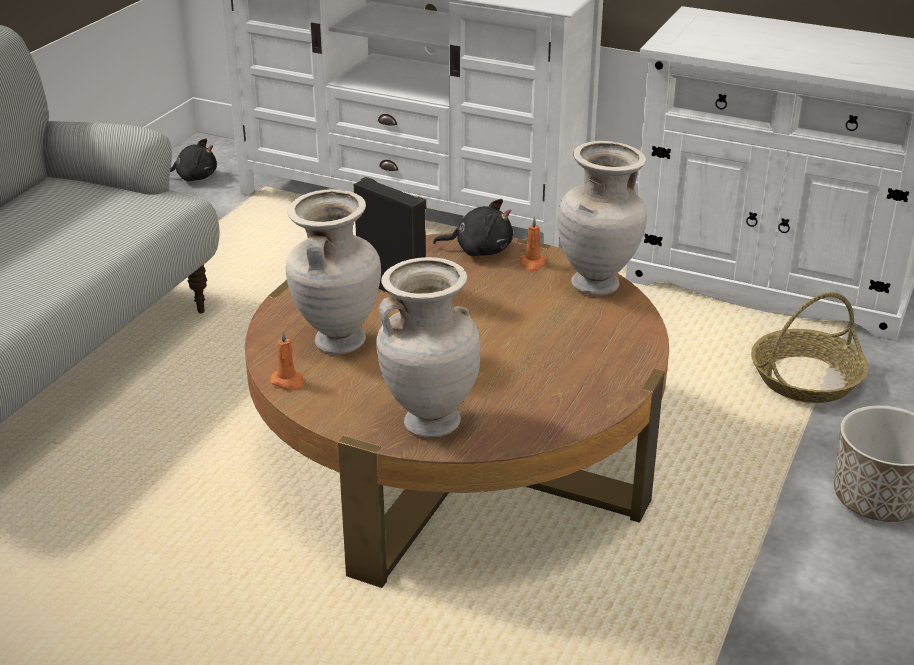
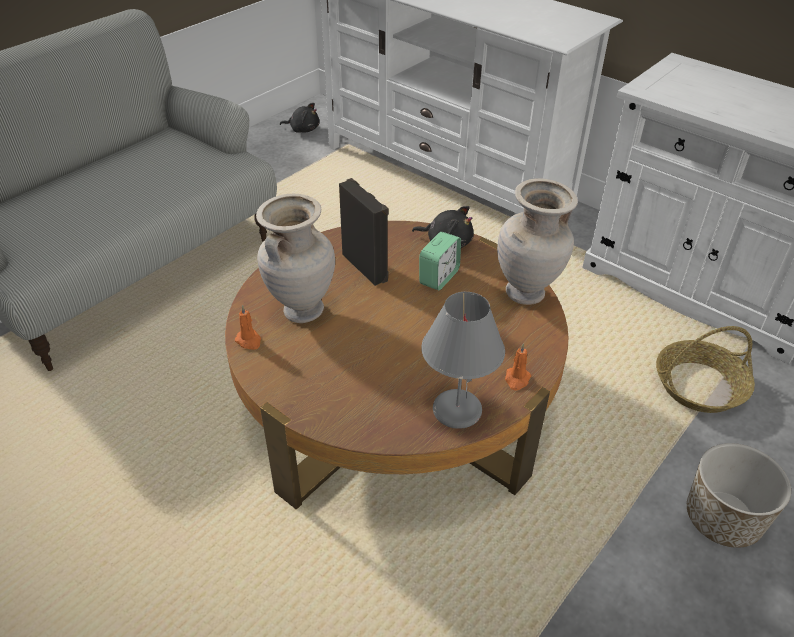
camera: 15 degrees right, 10 degrees up
beige vase [376,257,481,438] -> none
orange candle [520,217,546,272] -> orange candle moved to [505,343,531,390]
none -> alarm clock [419,232,461,290]
none -> grey table lamp [421,292,505,429]

